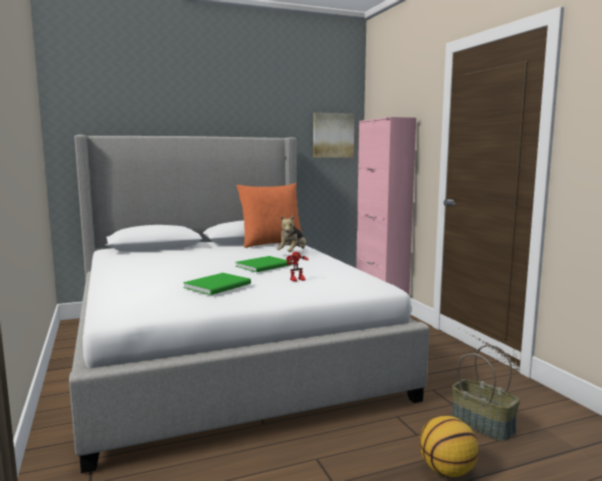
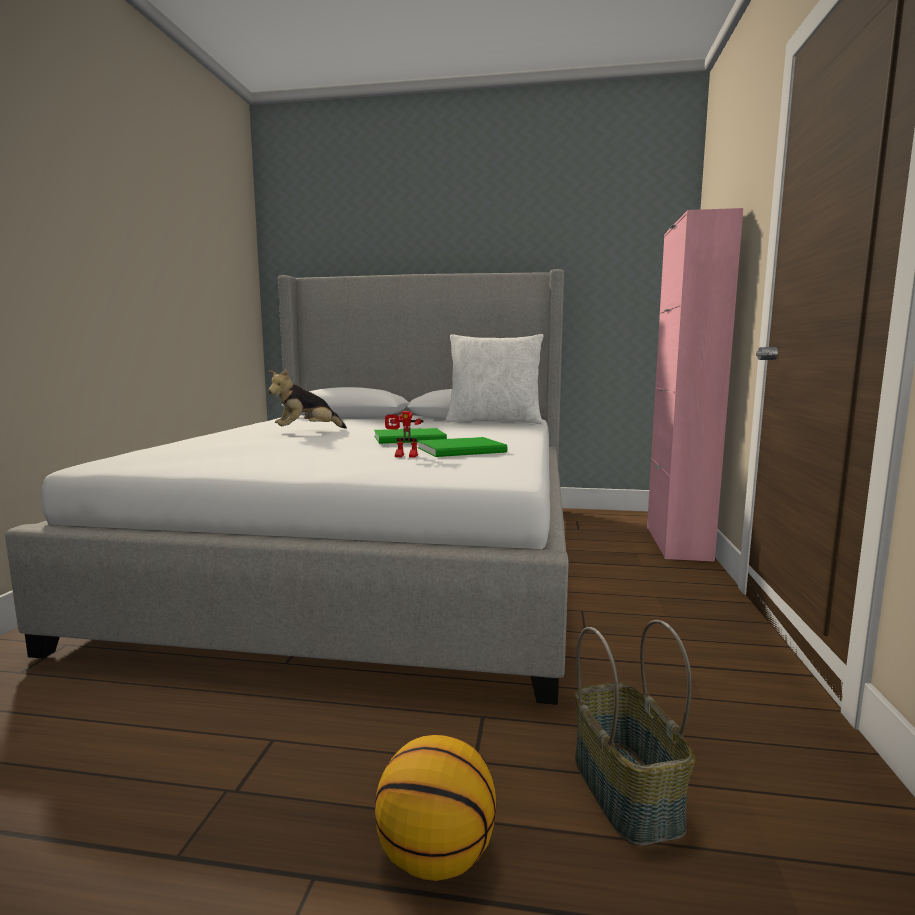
camera: 30 degrees right, 0 degrees up
green book [183,273,251,295] -> green book moved to [418,437,507,457]
orange pillow [237,183,302,248] -> white pillow [446,334,543,424]
plush toy [276,215,306,252] -> plush toy moved to [268,369,347,429]
picture [313,112,354,158] -> none

